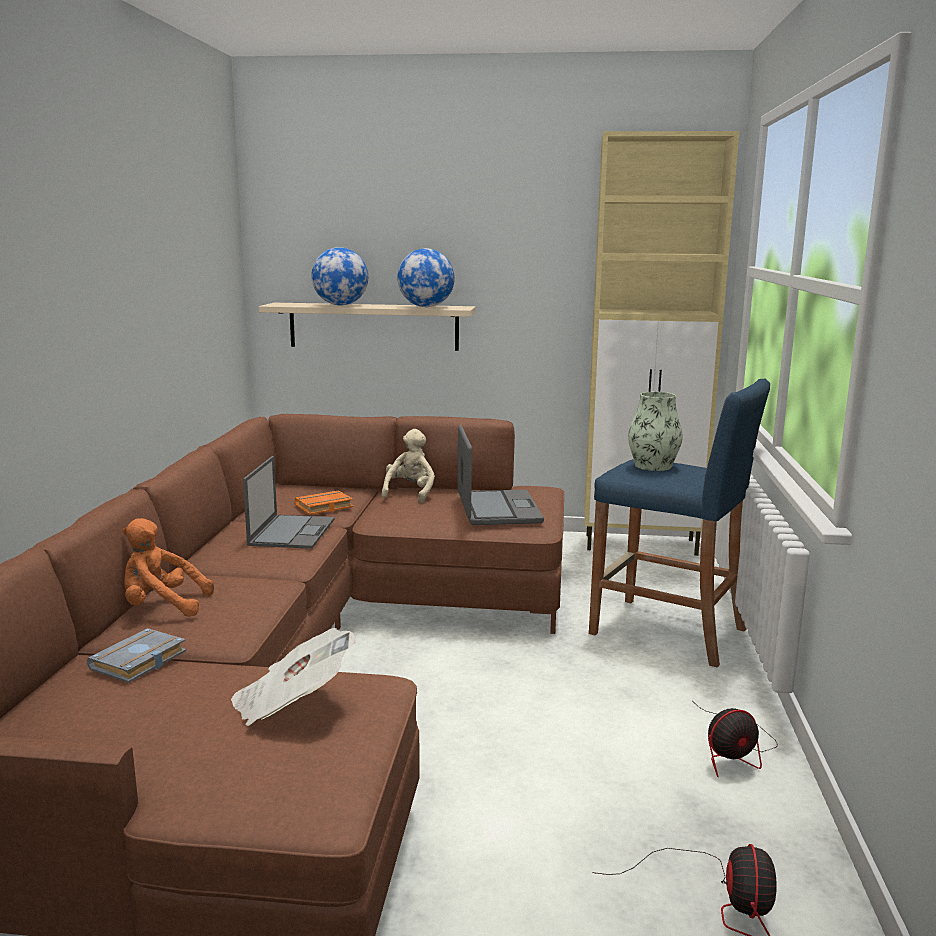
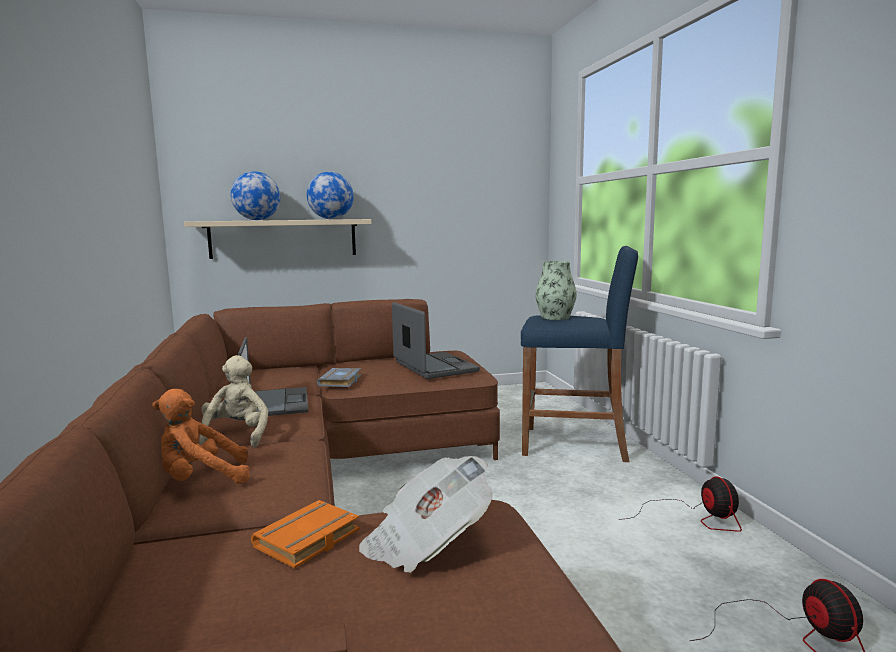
camera: 20 degrees left, 5 degrees down
grey book [87,628,186,683] -> grey book moved to [317,368,361,387]
orange book [295,490,354,515] -> orange book moved to [251,500,360,569]
beige plush toy [381,429,435,503] -> beige plush toy moved to [199,355,268,448]
beige cabinet [584,131,739,556] -> none
fan [695,703,778,777] -> fan turned 60 degrees counterclockwise [618,476,742,532]

